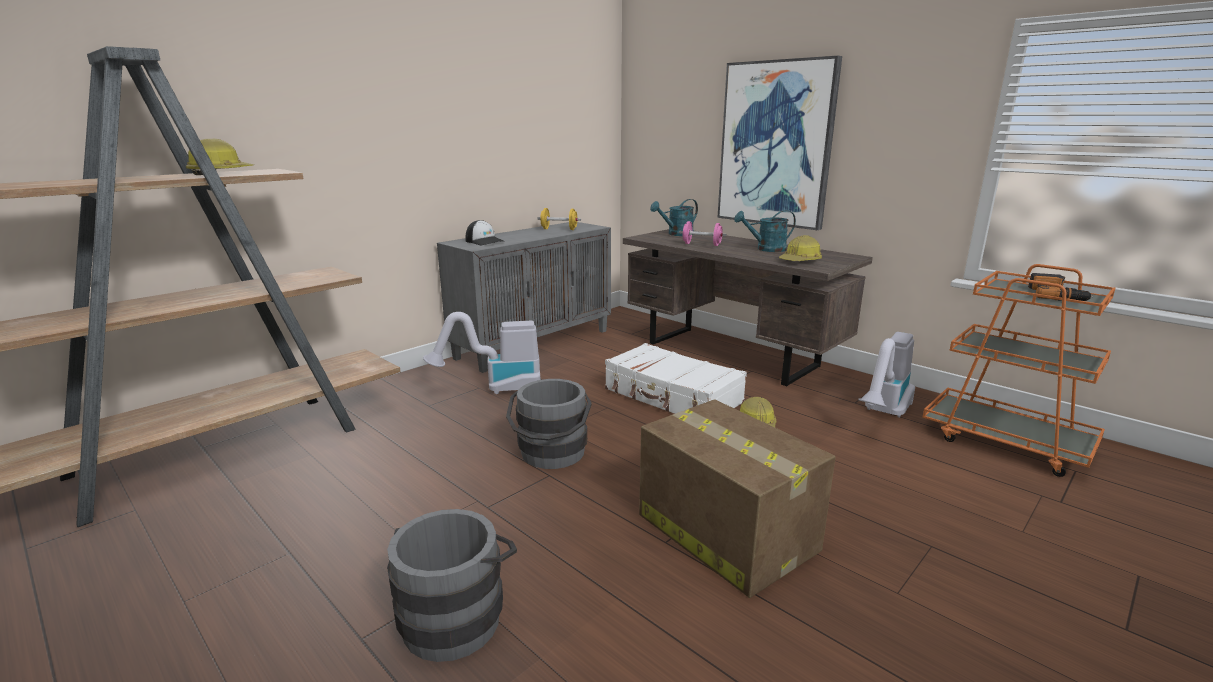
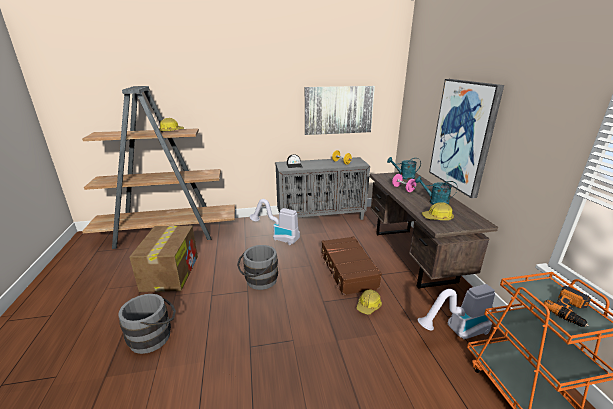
camera: 35 degrees right, 5 degrees up
white suitcase [605,343,747,414] -> brown suitcase [321,236,382,295]
cardboard box [639,399,836,598] -> cardboard box moved to [129,226,198,292]
none -> picture [305,86,375,135]

